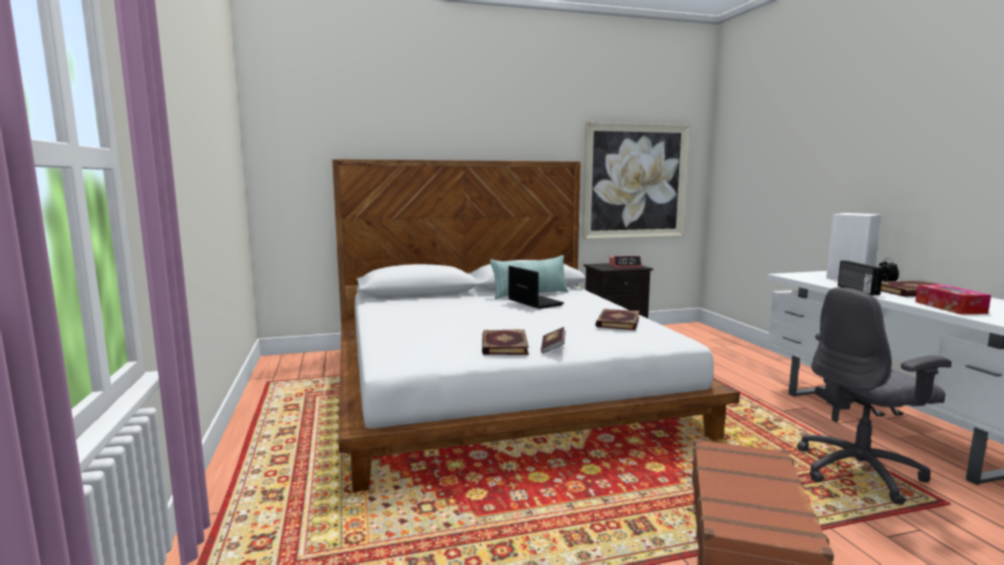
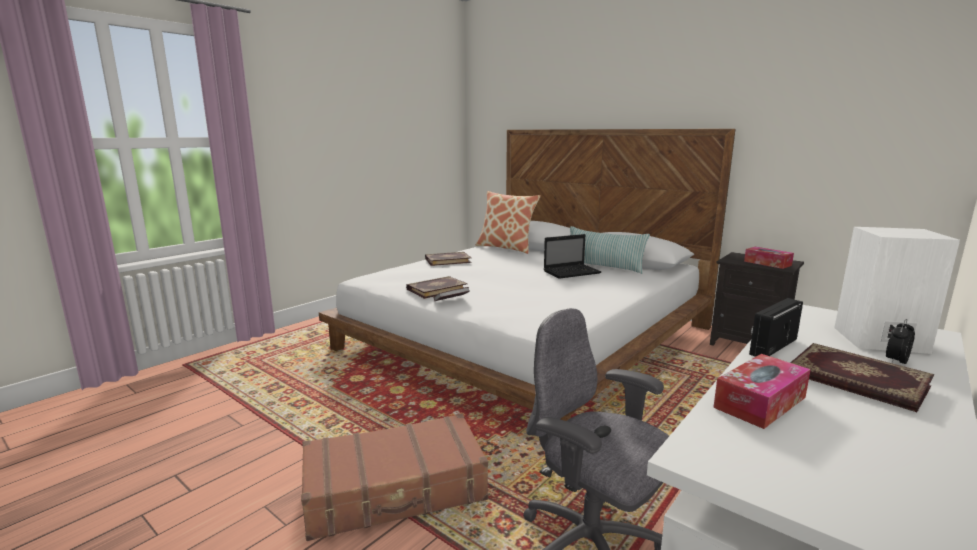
camera: 55 degrees right, 5 degrees up
laptop [508,266,564,309] -> laptop turned 45 degrees clockwise [544,234,602,279]
picture [582,122,691,239] -> none
book [595,309,640,330] -> book moved to [425,252,472,266]
alarm clock [609,256,642,268] -> tissue box [744,247,794,269]
none -> pillow [476,191,541,254]

